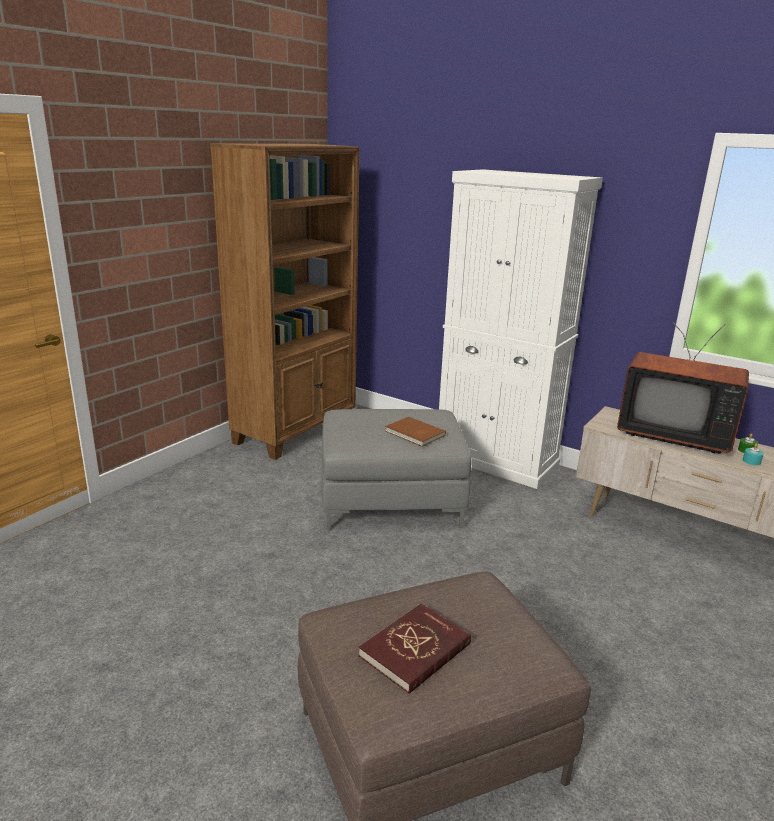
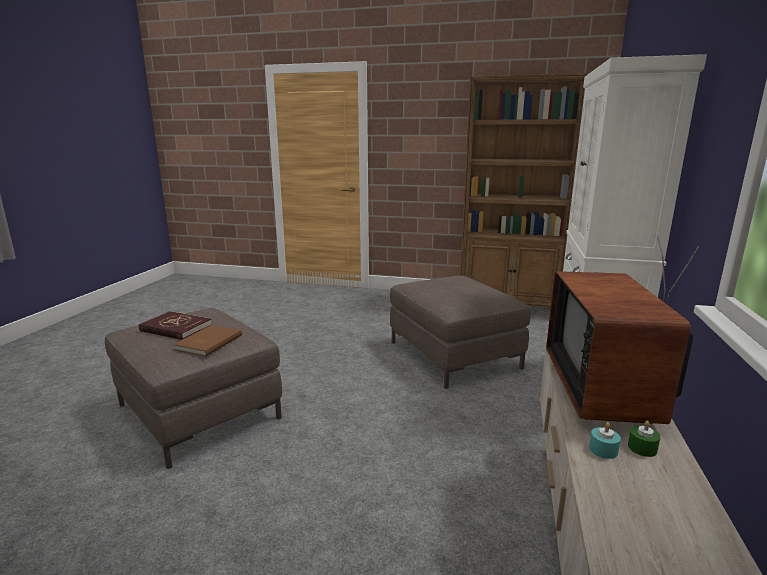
camera: 70 degrees right, 5 degrees down
grey ottoman [321,409,472,530] -> brown ottoman [390,275,531,389]
brown book [385,417,446,447] -> brown book moved to [173,325,242,357]

